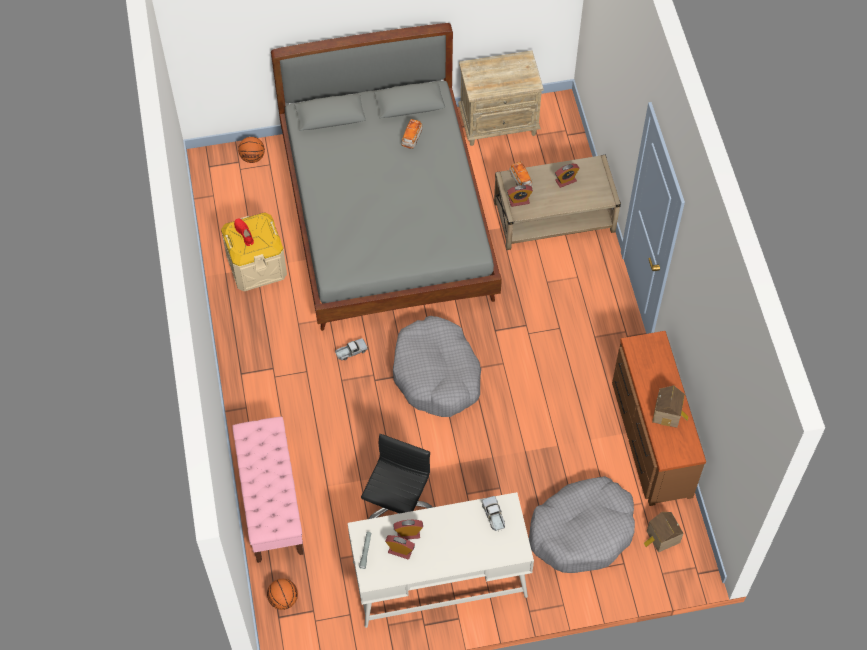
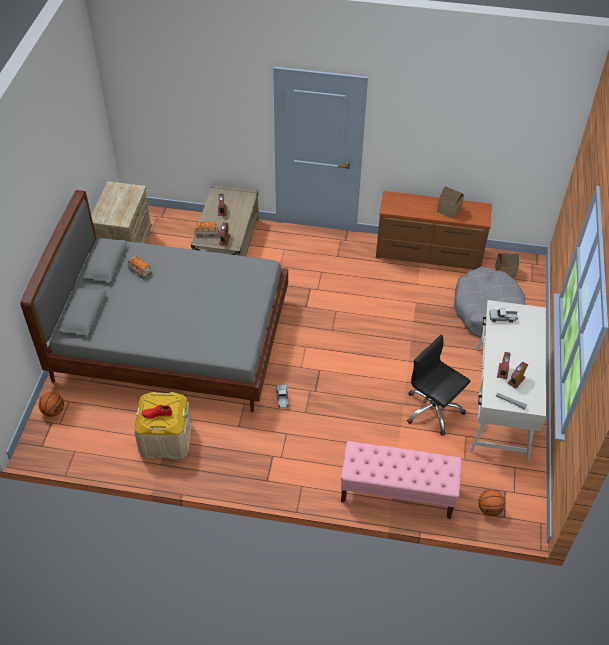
camera: 70 degrees left, 10 degrees down
grey dog bed [393,316,481,417] -> none

